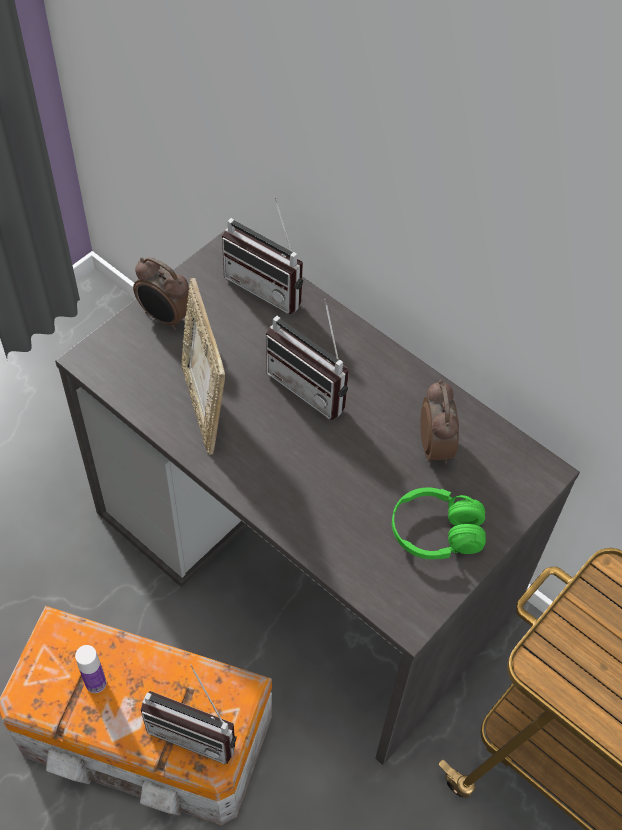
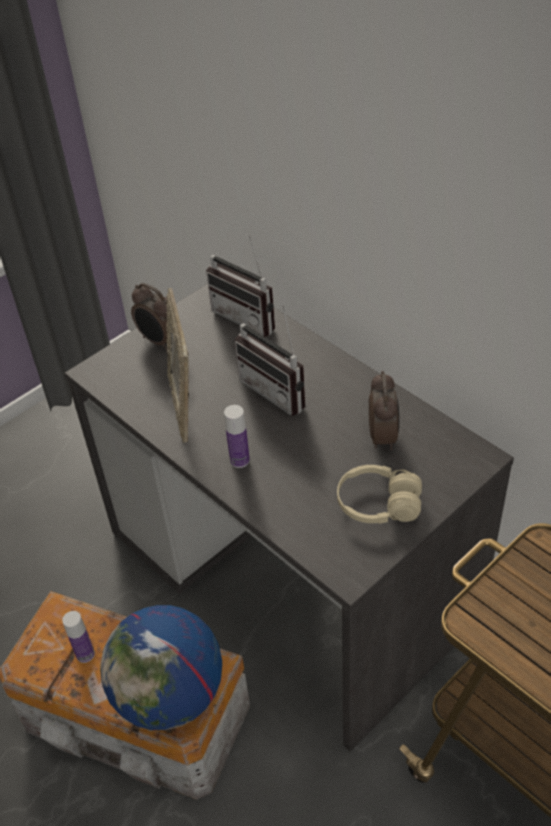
camera: 10 degrees right, 10 degrees down
radio [141,665,237,764] -> globe [100,605,222,730]
green headphones [392,487,486,559] -> beige headphones [337,465,422,524]
none -> bottle [224,405,250,468]

